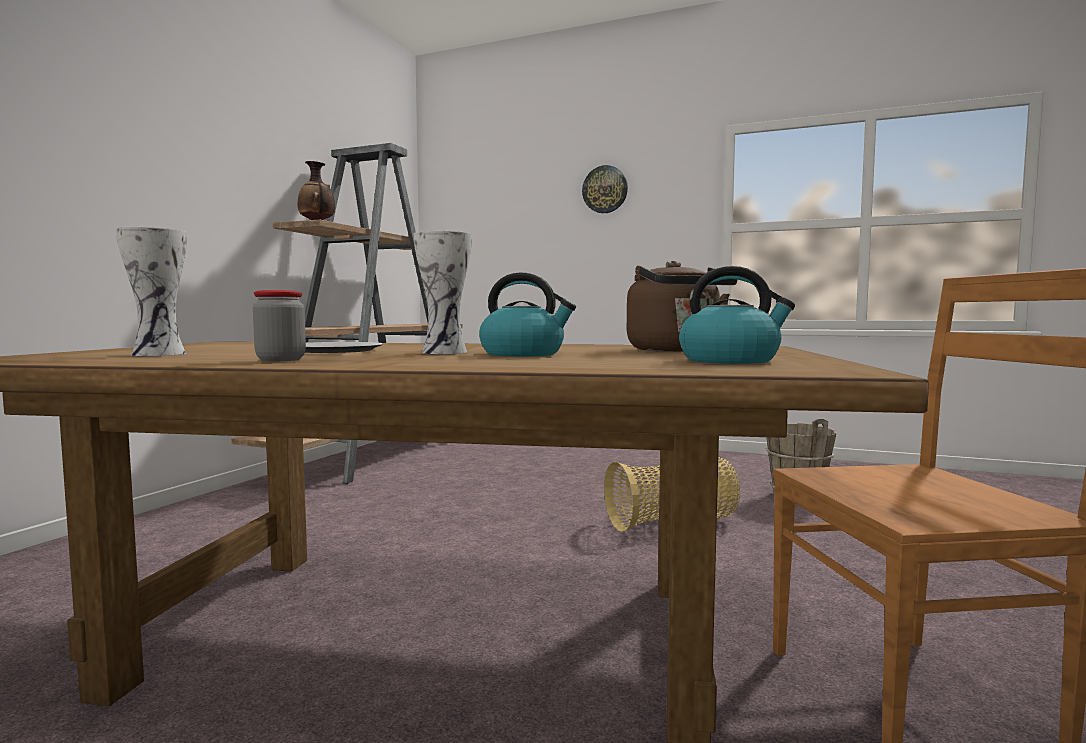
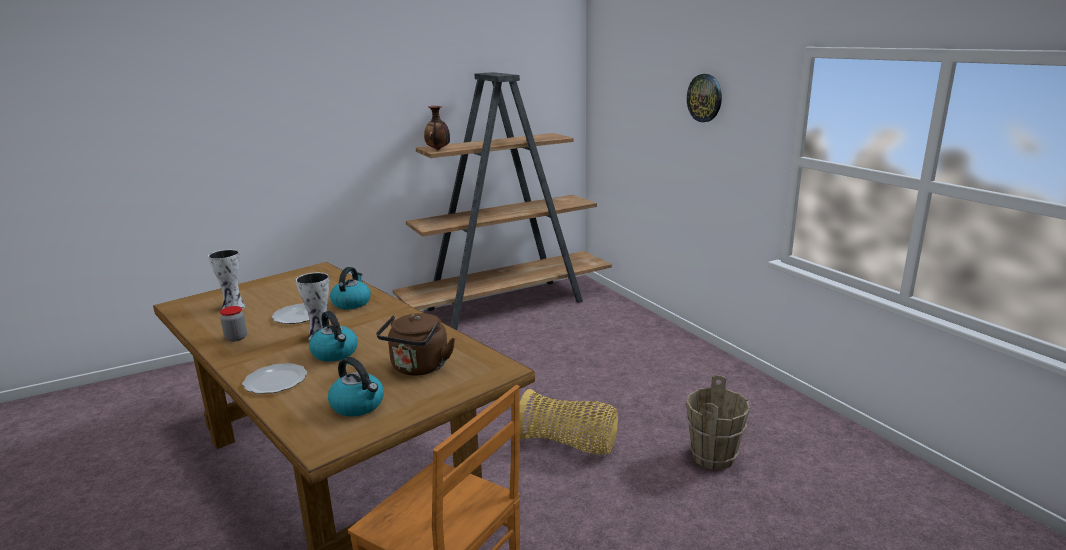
camera: 40 degrees right, 15 degrees up
none -> plate [242,363,307,394]
none -> kettle [330,267,371,309]

